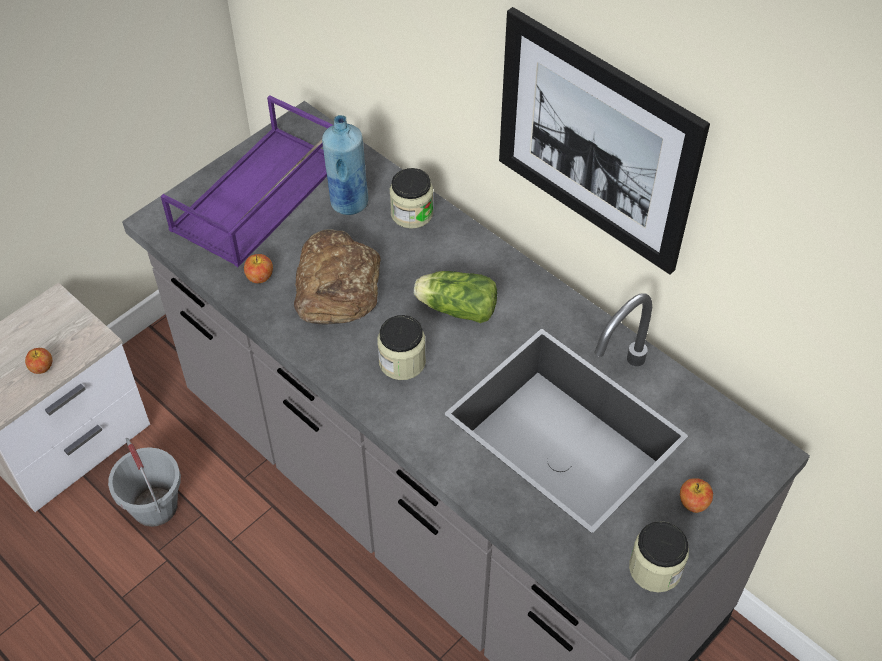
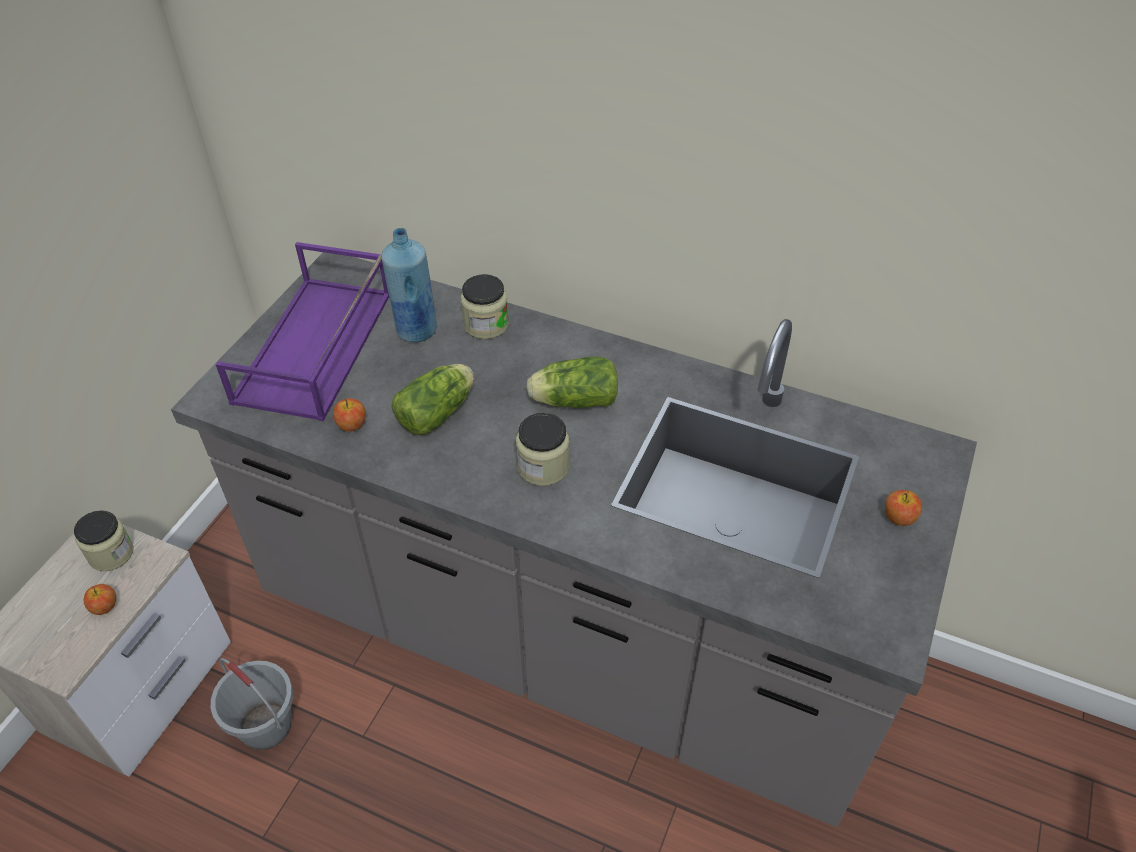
camera: 20 degrees left, 5 degrees down
bread [294,229,381,325] -> lettuce [391,364,474,435]
picture [499,7,710,274] -> none
jar [629,521,689,593] -> jar moved to [74,510,134,571]

